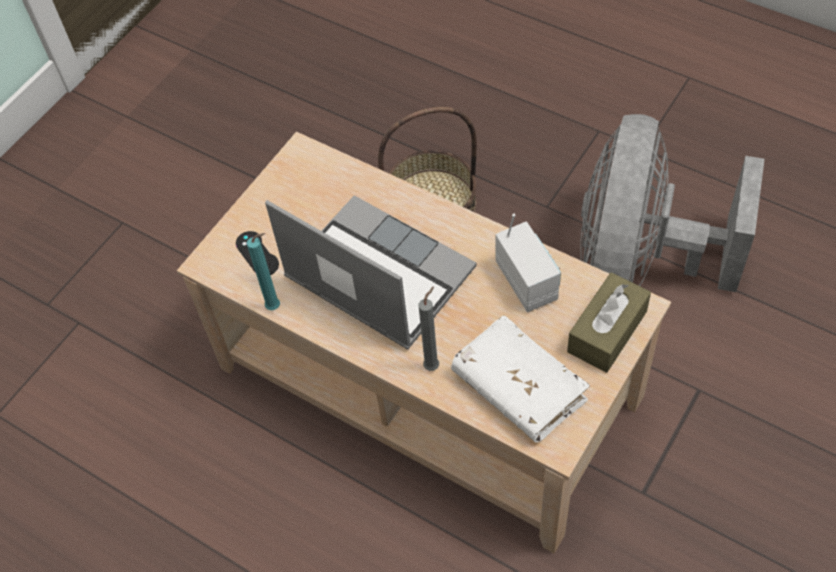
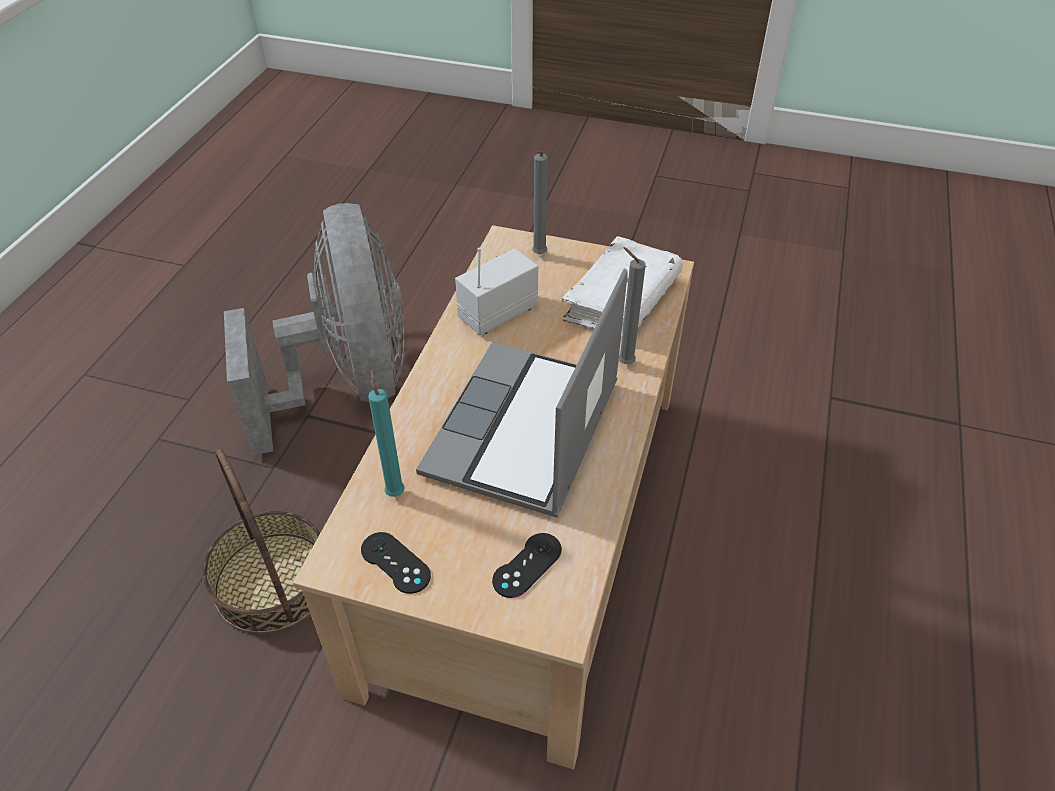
camera: 110 degrees left, 10 degrees down
turquoise candle [247,233,280,310] -> turquoise candle moved to [368,369,405,497]
brown tissue box [567,272,651,373] -> grey candle [532,151,548,255]
grey fan [580,114,765,292] -> grey fan turned 105 degrees counterclockwise [224,203,404,455]
none -> black game controller [361,532,431,594]

